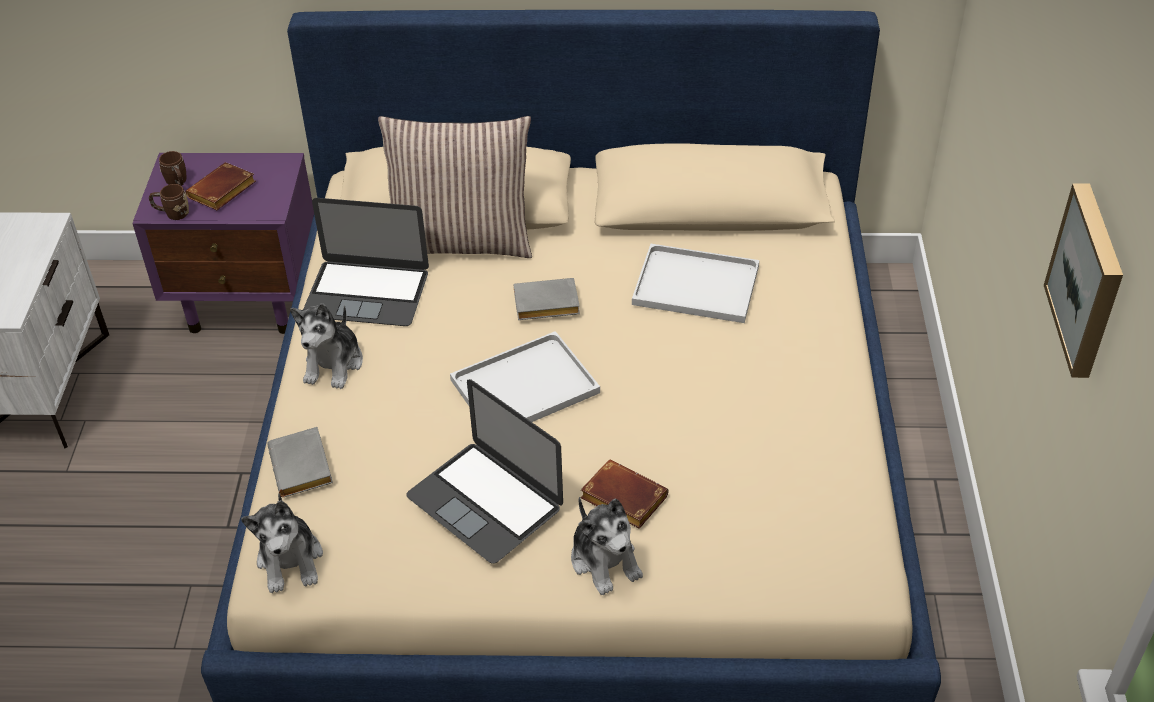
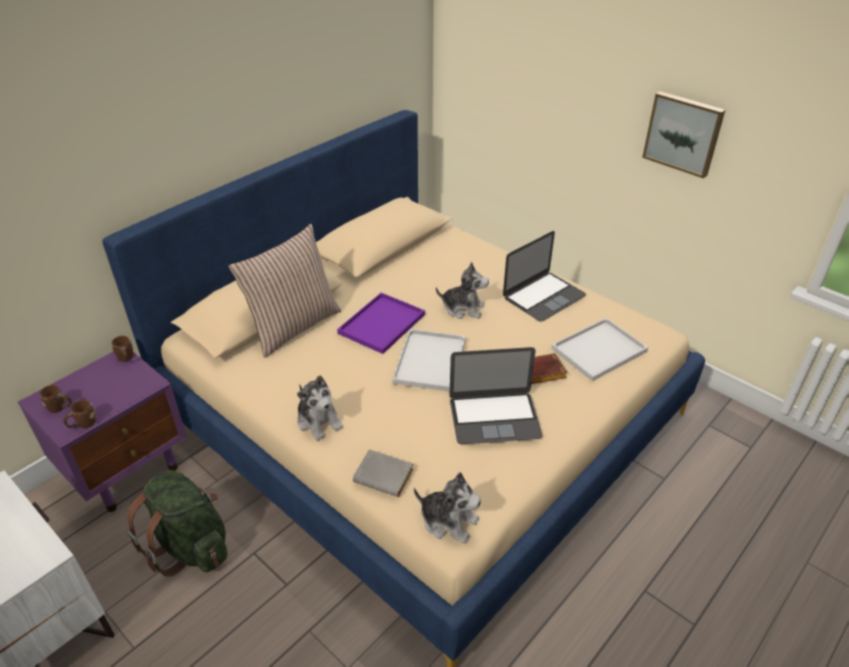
camera: 50 degrees left, 5 degrees down
brown book [186,162,256,210] -> none
laptop [303,198,429,326] -> laptop moved to [503,231,586,322]
grey book [513,278,580,320] -> purple tray [337,293,425,354]
plush toy [571,497,643,595] -> plush toy moved to [436,262,489,319]
white tray [632,244,760,323] -> white tray moved to [551,318,648,381]
none -> brown mug [112,336,133,362]
none -> green backpack [127,470,227,577]

